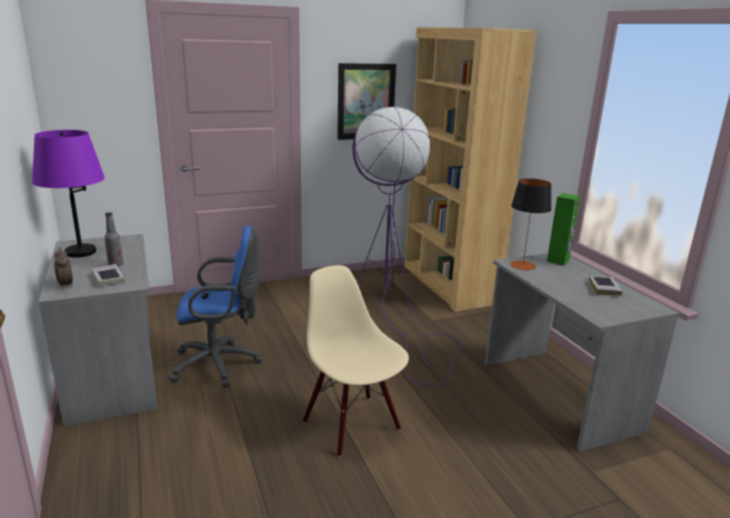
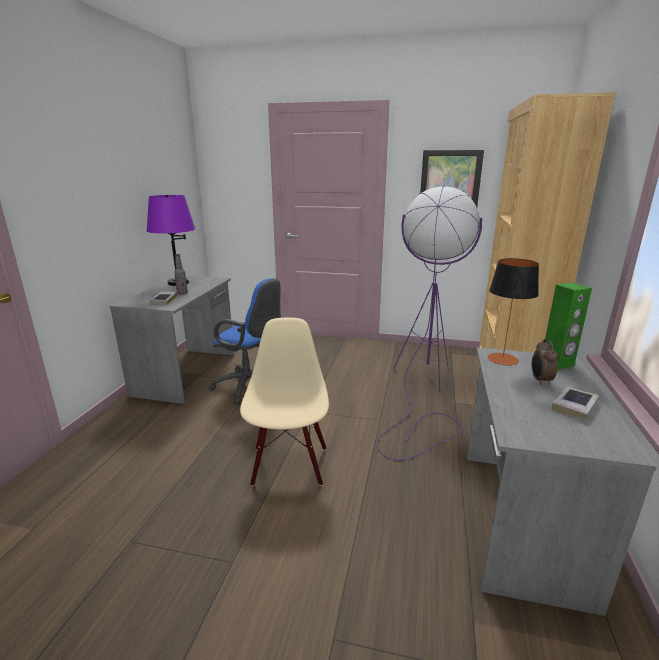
camera: 35 degrees right, 0 degrees up
alarm clock [54,247,73,289] -> alarm clock moved to [532,339,558,385]

